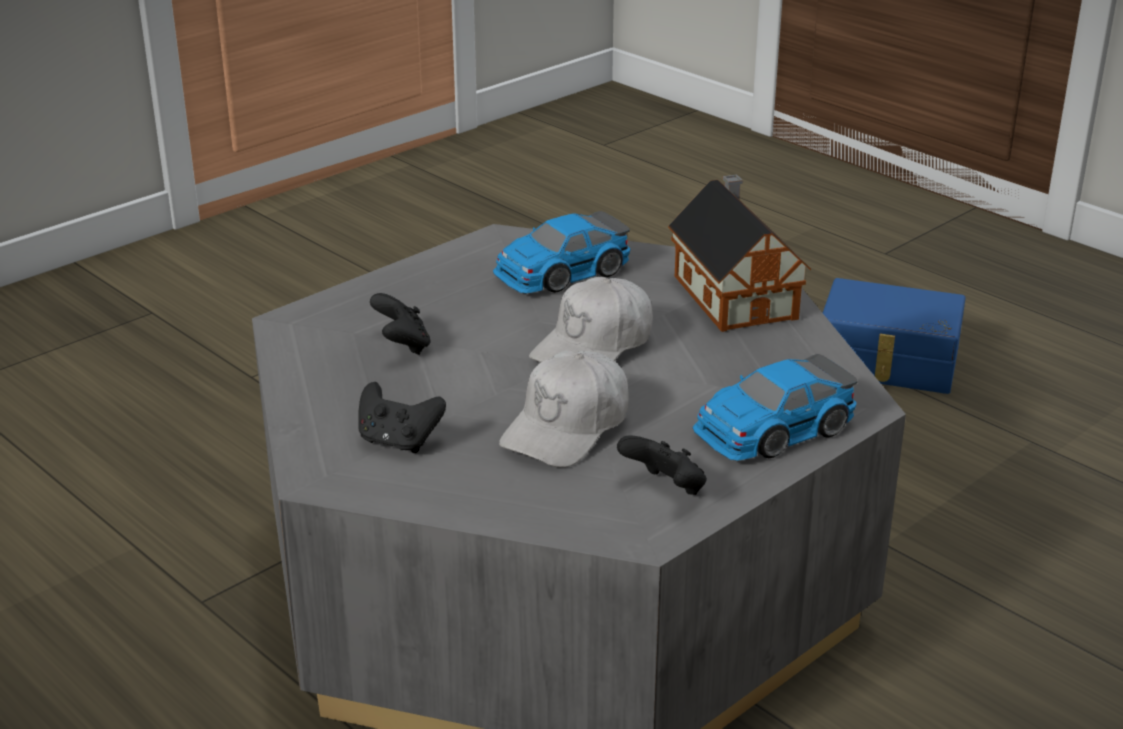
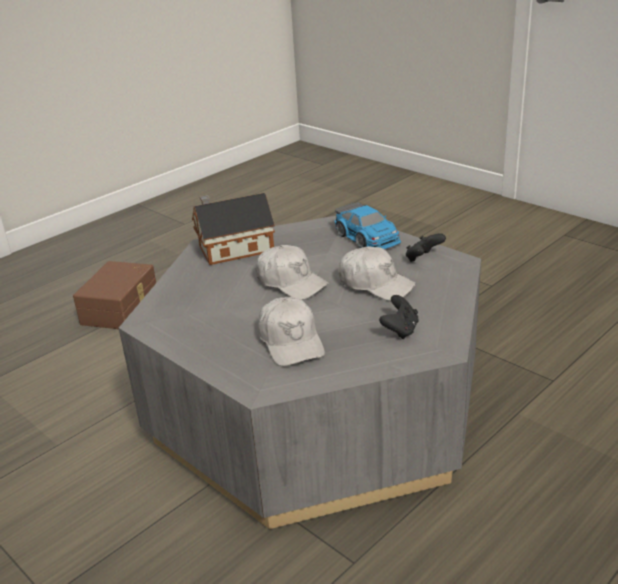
camera: 90 degrees left, 0 degrees up
black game controller [370,293,431,355] -> white cap [258,297,325,366]
toy car [493,211,630,293] -> none
blue storage box [823,278,966,394] -> brown storage box [73,261,156,329]

